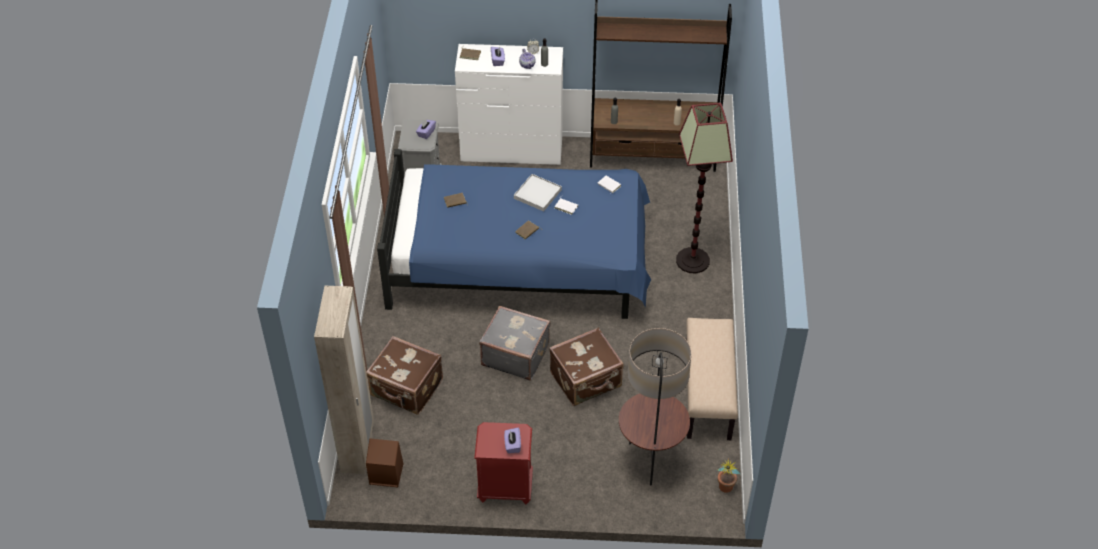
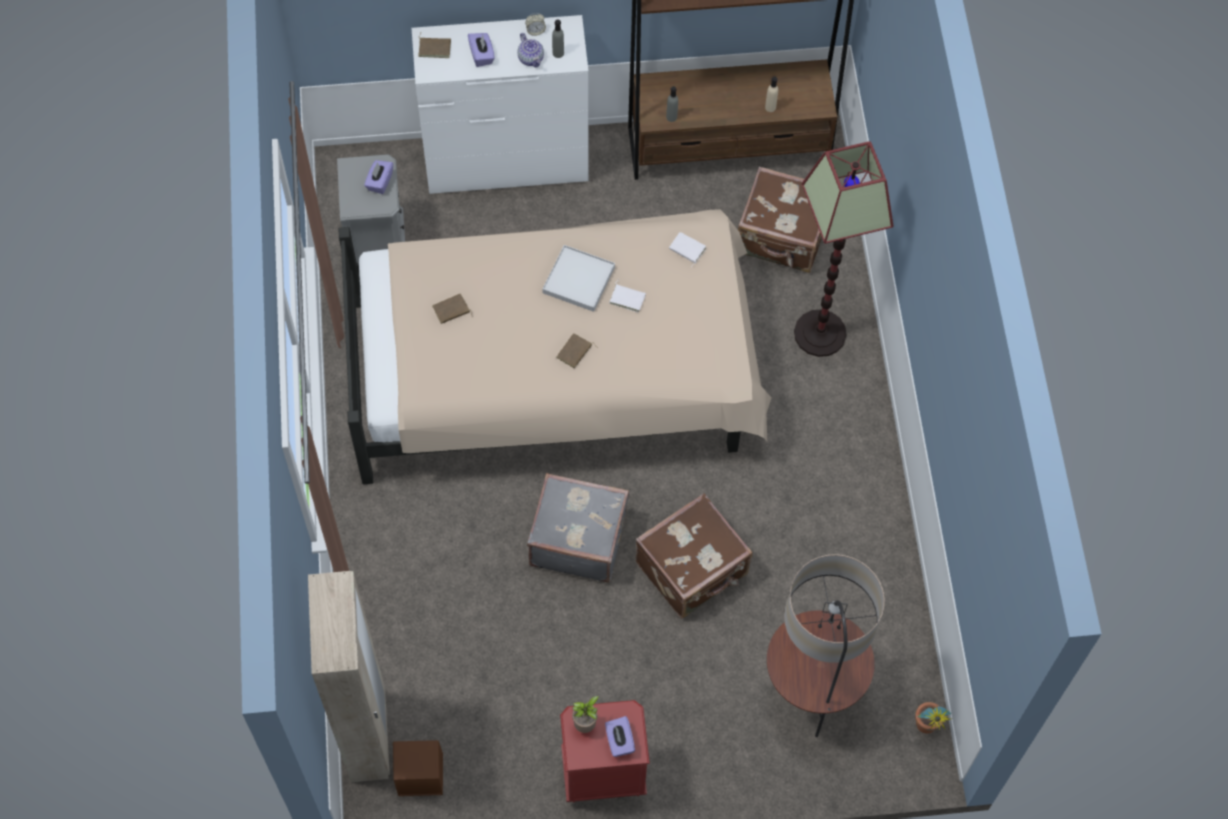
camera: 10 degrees left, 15 degrees up
brown suitcase [366,336,443,415] -> brown suitcase moved to [738,167,822,273]
blue bed [377,149,651,319] -> beige bed [338,209,772,484]
beige bench [686,318,738,440] -> none
none -> potted plant [572,696,599,733]

